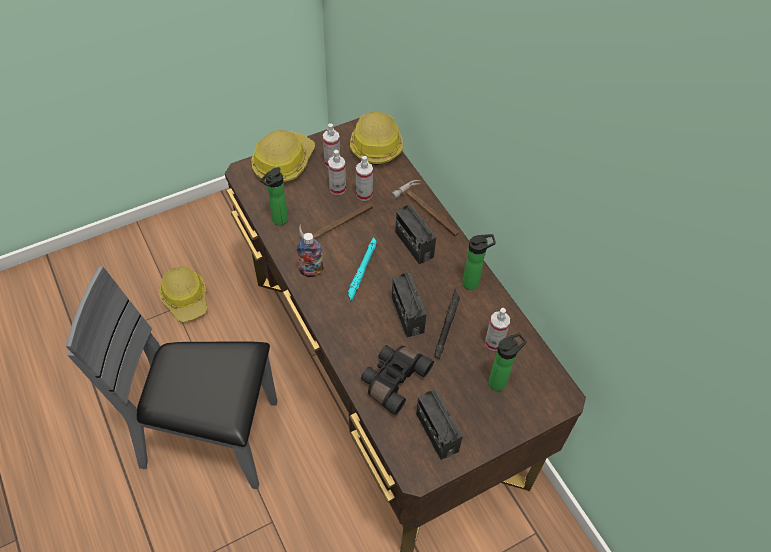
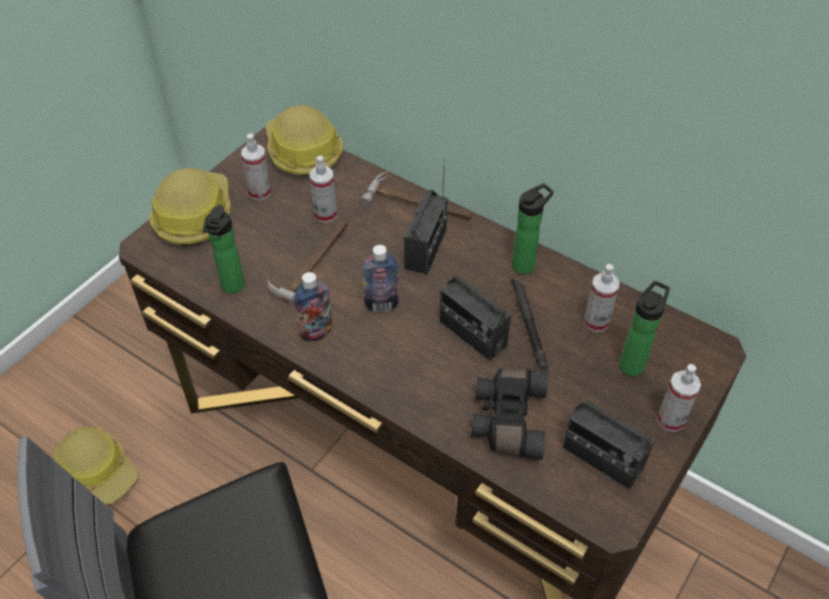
camera: 25 degrees left, 5 degrees down
spray bottle [328,150,346,195] -> spray bottle moved to [657,364,701,432]
turquoise flashlight [348,238,377,302] -> bottle [362,245,400,312]
radio [395,204,436,264] -> radio turned 105 degrees counterclockwise [404,159,448,275]

